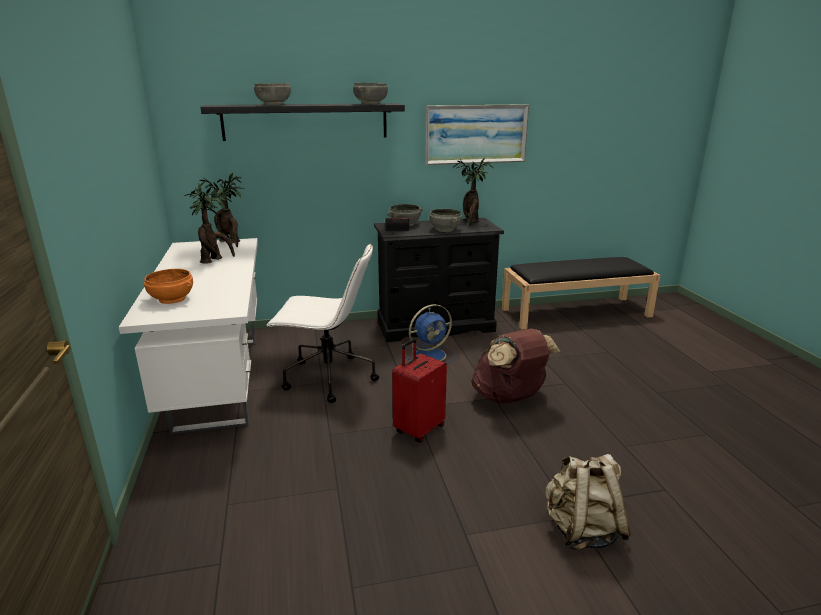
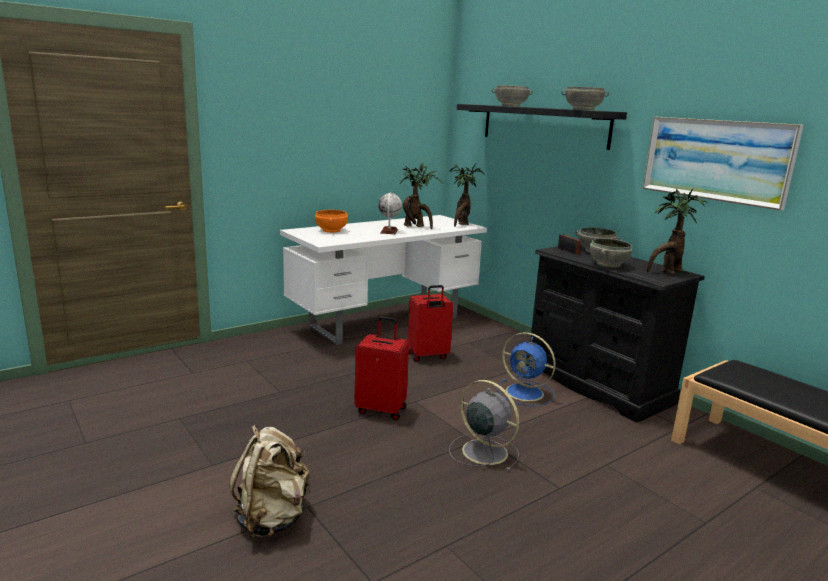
camera: 65 degrees right, 5 degrees down
white office chair [266,243,379,403] -> red suitcase [408,285,453,362]
brown backpack [471,329,560,404] -> grey fan [449,380,520,471]
none -> globe [378,193,402,234]

